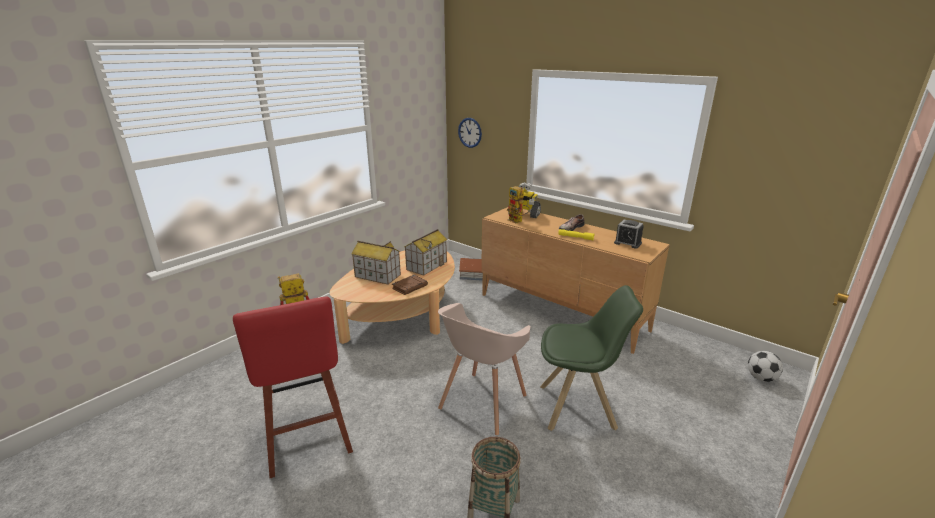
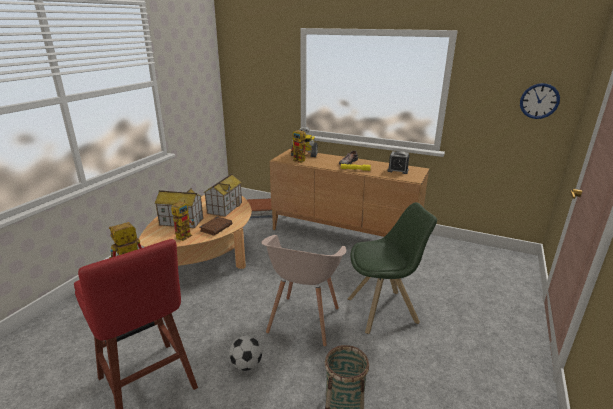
camera: 15 degrees left, 0 degrees up
wall clock [458,118,482,148] -> wall clock moved to [520,83,560,119]
football [748,351,783,382] -> football moved to [229,335,262,371]
none -> toy robot [171,200,195,241]

